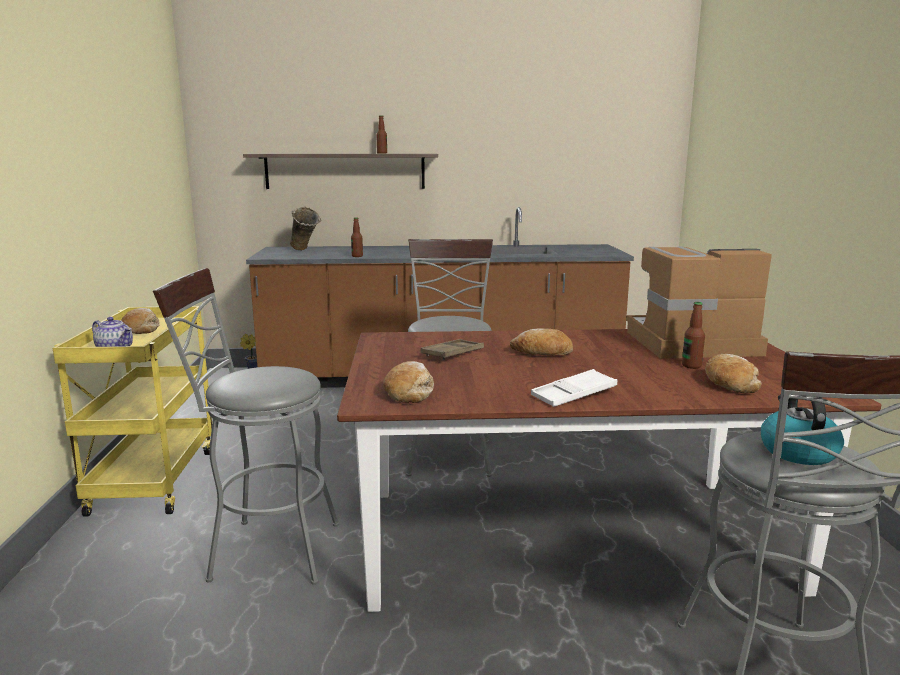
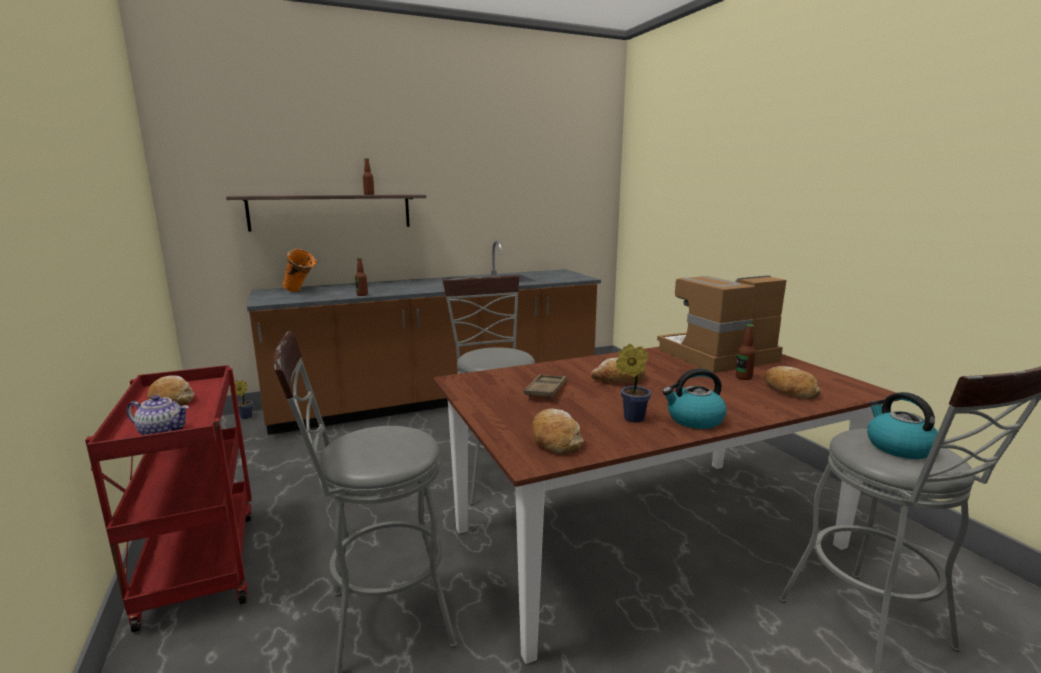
camera: 20 degrees left, 0 degrees up
yellow cart [53,306,212,517] -> red cart [85,365,252,632]
beige vase [290,207,321,250] -> orange vase [283,249,318,292]
white tray [531,369,617,407] -> kettle [662,369,727,429]
none -> potted plant [616,344,651,423]

